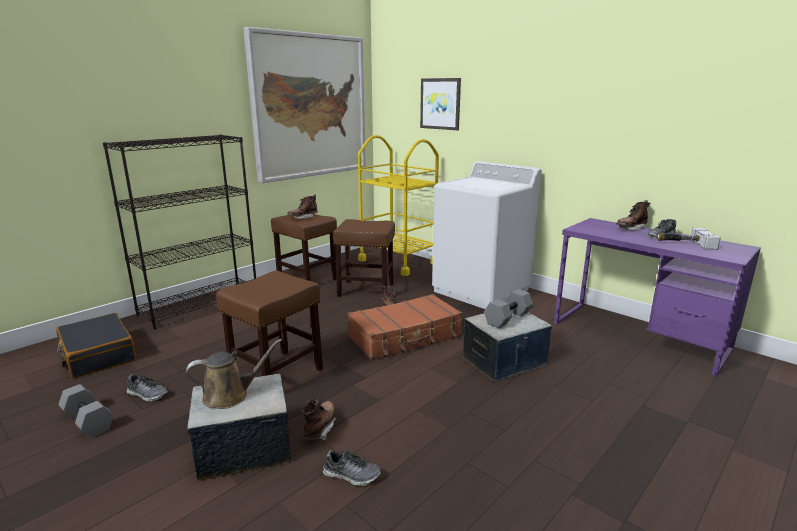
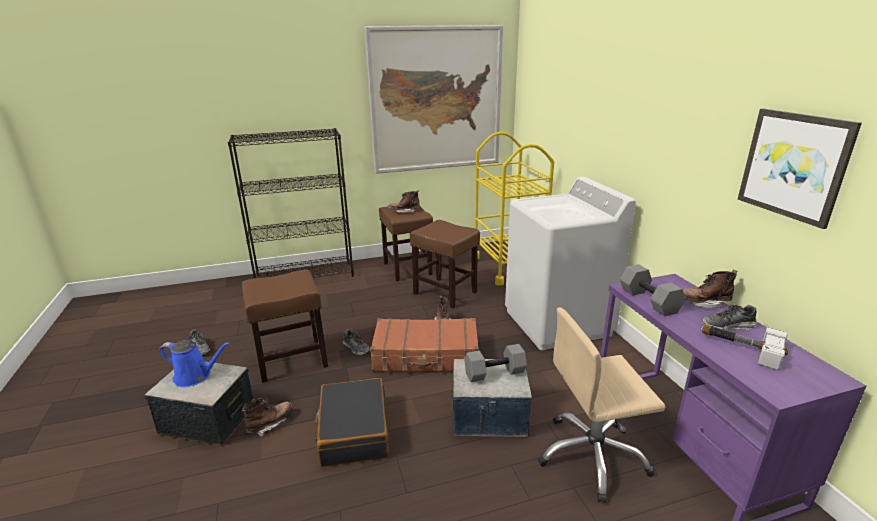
camera: 30 degrees right, 5 degrees up
black suitcase [56,313,136,379] -> black suitcase moved to [315,378,389,467]
grey dumbbell [58,384,114,438] -> grey dumbbell moved to [620,264,685,316]
brown watering can [186,339,282,409] -> blue watering can [159,340,230,387]
shoe [323,450,381,486] -> shoe moved to [343,330,370,355]
picture [420,78,461,130] -> picture moved to [738,109,862,229]
none -> beige office chair [538,308,665,503]

